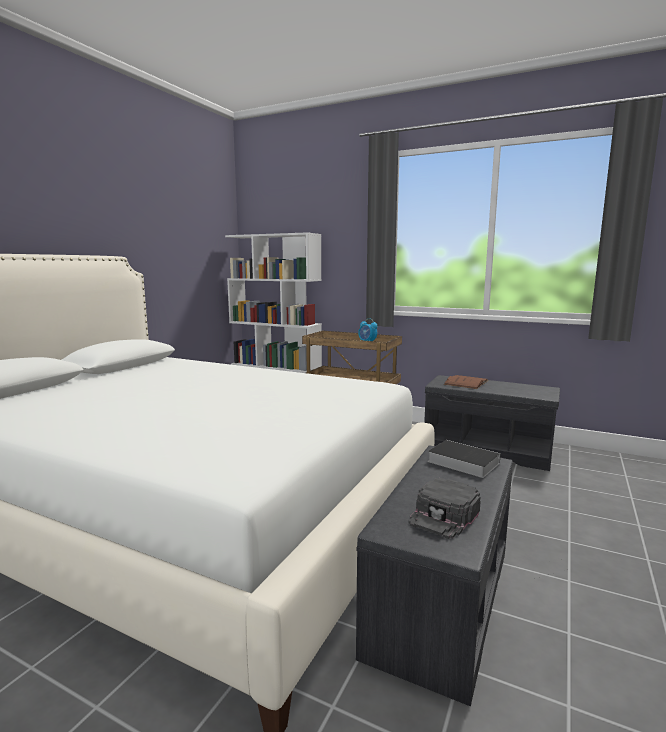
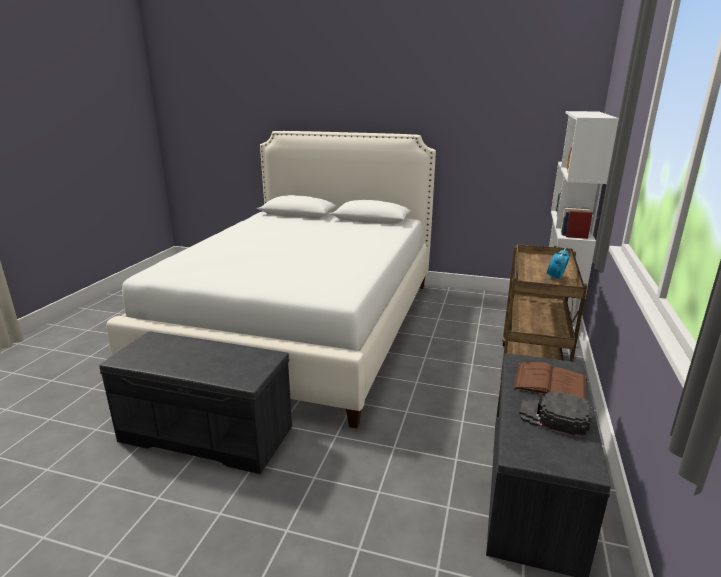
camera: 80 degrees right, 10 degrees up
black cap [409,478,481,539] -> black cap moved to [519,391,592,437]
book [428,440,501,478] -> none

